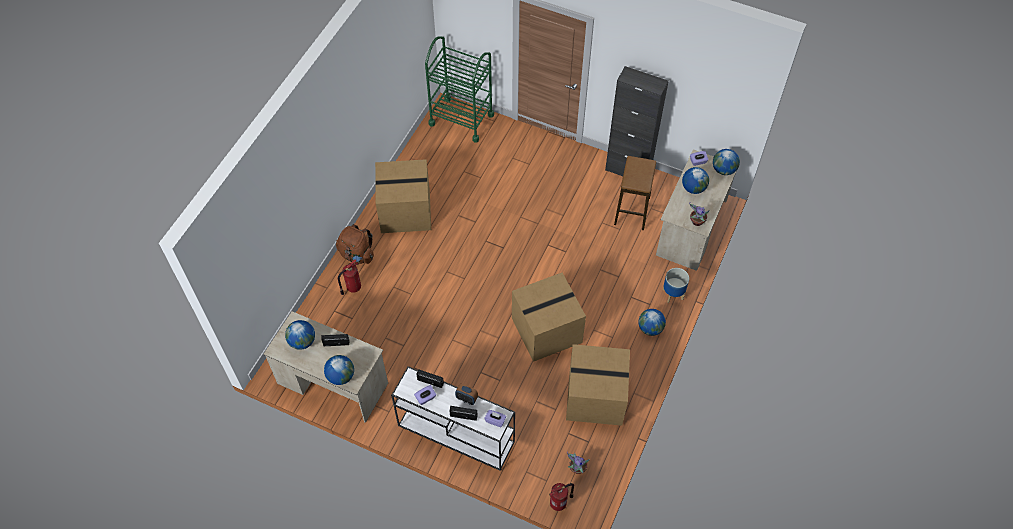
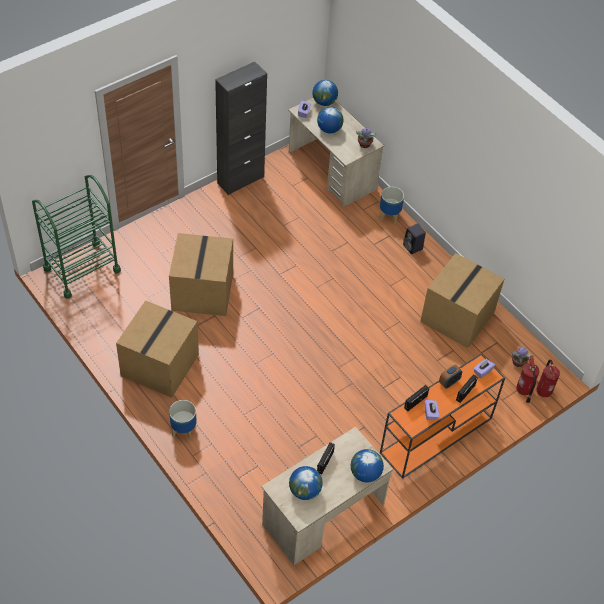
camera: 65 degrees left, 5 degrees down
brown backpack [336,224,374,264] -> planter [169,400,197,440]
fire extinguisher [338,260,361,295] -> fire extinguisher moved to [516,355,539,403]
white console table [391,366,515,471] -> orange console table [380,354,505,479]
cardboard box [512,273,586,362] -> cardboard box moved to [169,233,233,316]
stool [614,156,656,230] -> none
globe [638,309,666,336] -> black speaker [403,224,426,254]

